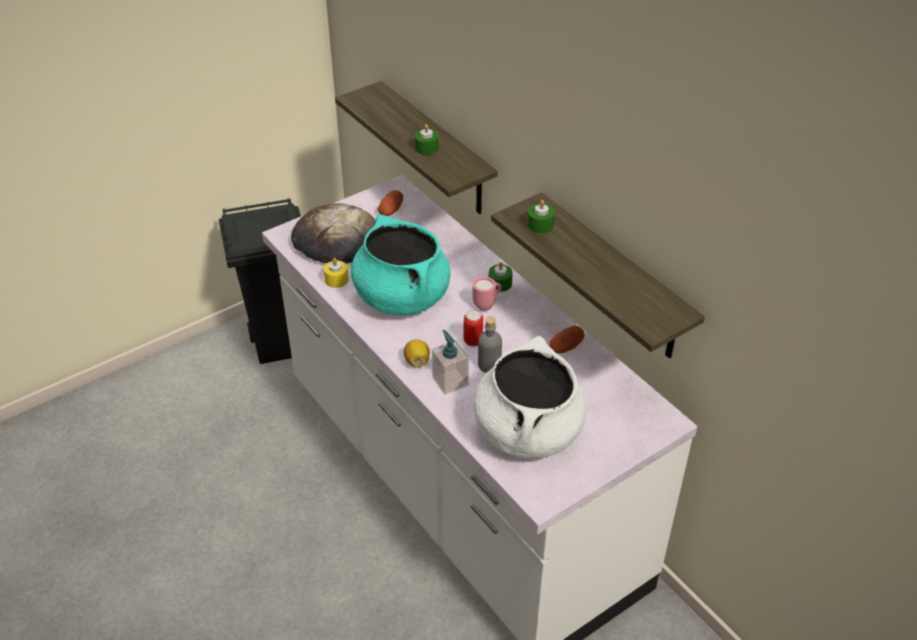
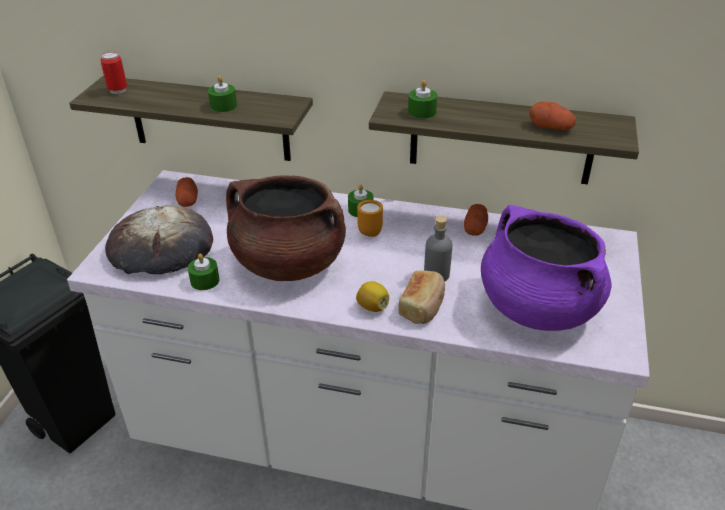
camera: 40 degrees left, 5 degrees down
yellow candle [324,258,349,288] -> green candle [188,253,220,290]
turquoise cooking pot [351,215,451,315] -> brown cooking pot [226,175,346,281]
soap dispenser [432,330,469,395] -> bread [398,271,445,324]
can [464,310,483,347] -> can moved to [100,52,127,94]
pink mug [473,277,502,311] -> orange mug [357,200,383,237]
white cooking pot [474,336,586,459] -> purple cooking pot [481,205,611,331]
none -> potato [529,101,576,130]

